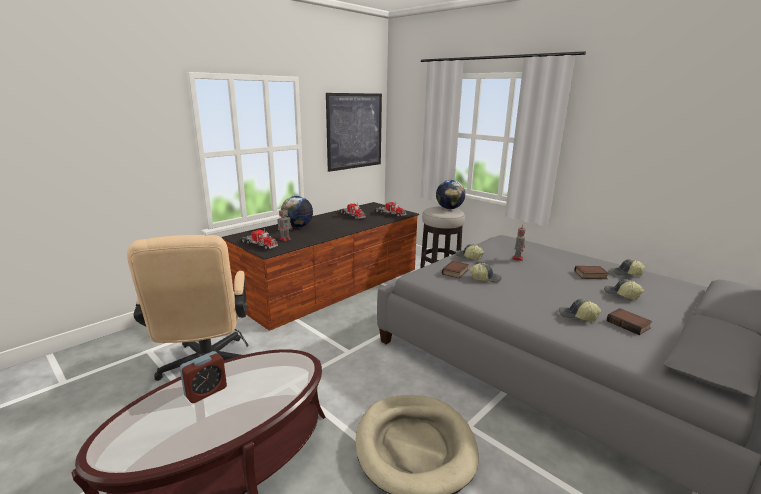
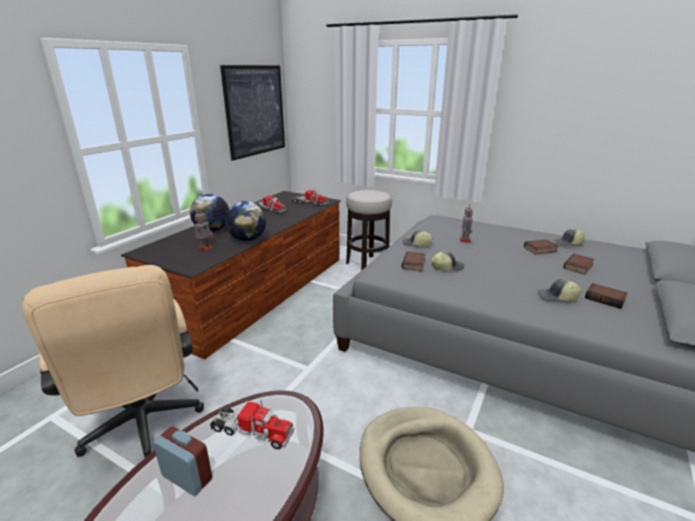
camera: 15 degrees left, 5 degrees up
alarm clock [180,351,227,403] -> alarm clock turned 90 degrees counterclockwise [153,426,212,496]
toy truck [241,228,278,250] -> toy truck moved to [210,400,294,449]
globe [436,180,465,209] -> globe moved to [225,201,266,241]
cap [604,279,644,300] -> book [563,254,595,274]

